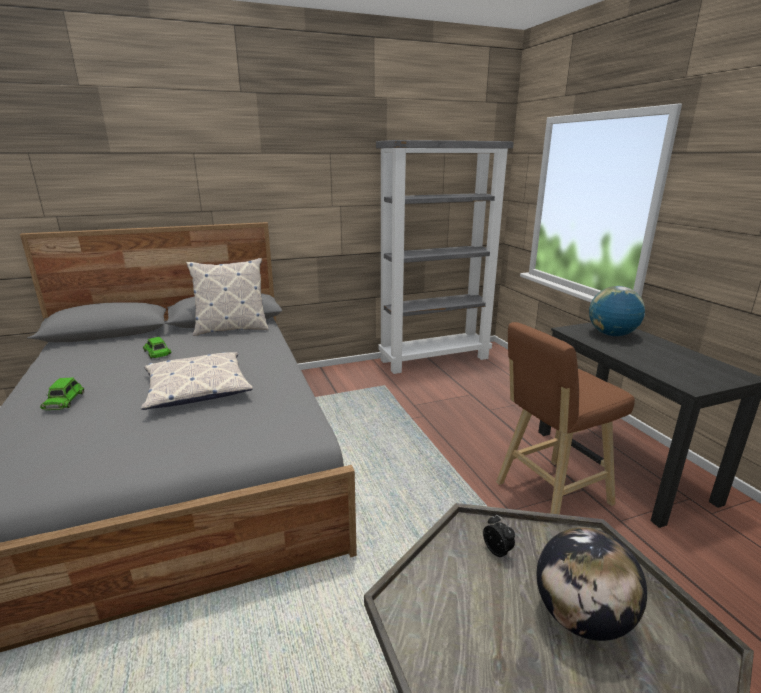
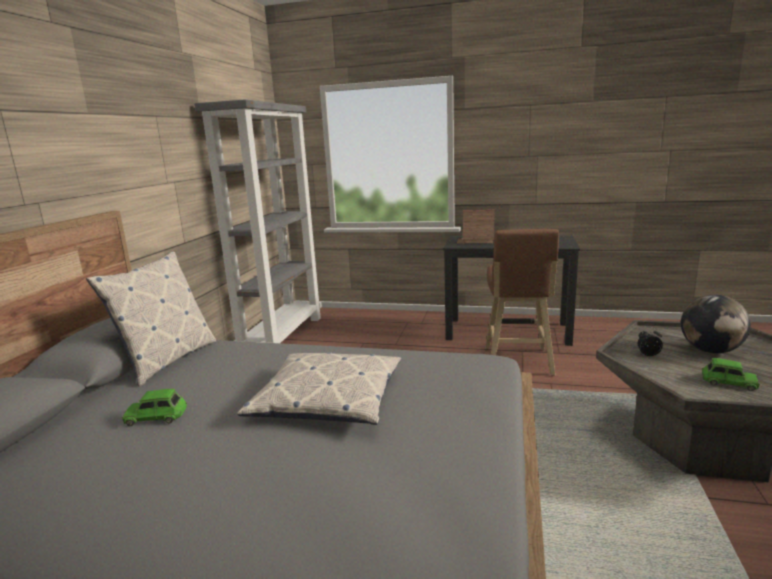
camera: 55 degrees left, 5 degrees down
green toy car [40,378,84,410] -> green toy car moved to [702,358,760,391]
globe [589,286,645,336] -> toy house [457,209,495,244]

